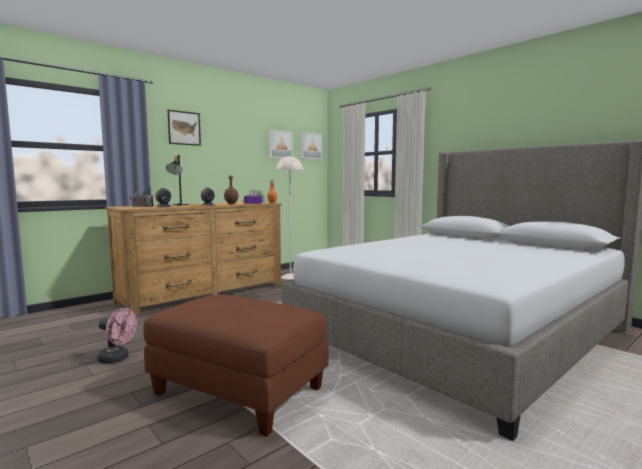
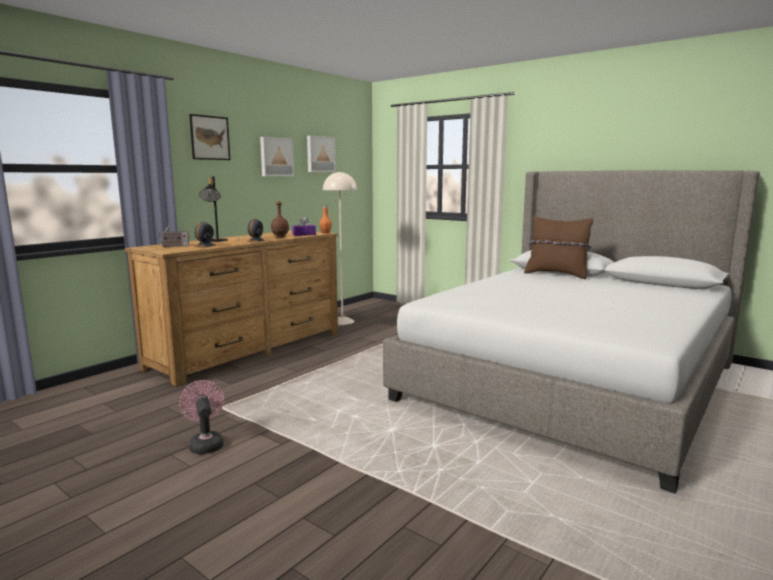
camera: 10 degrees left, 5 degrees up
pink fan [97,308,137,364] -> pink fan turned 120 degrees counterclockwise [179,380,224,454]
brown ottoman [144,295,329,437] -> none
picture [300,132,322,160] -> picture moved to [260,137,294,176]
none -> brown pillow [524,216,594,279]

